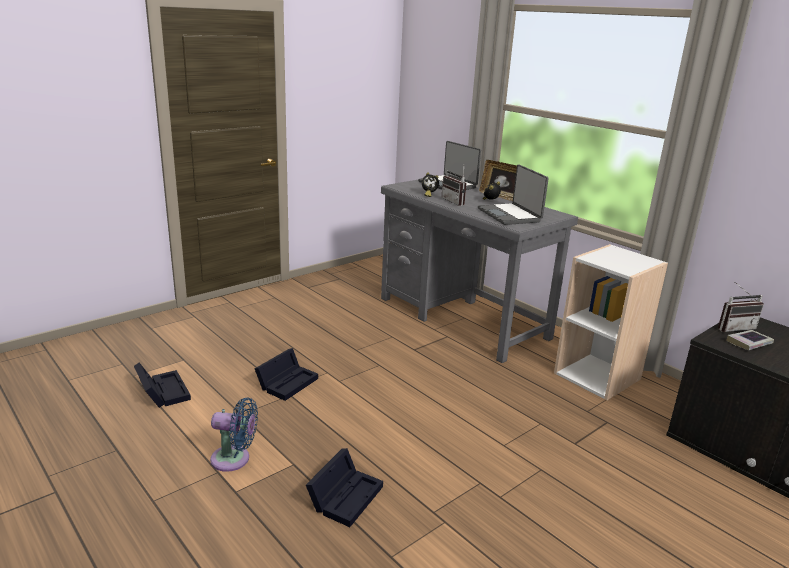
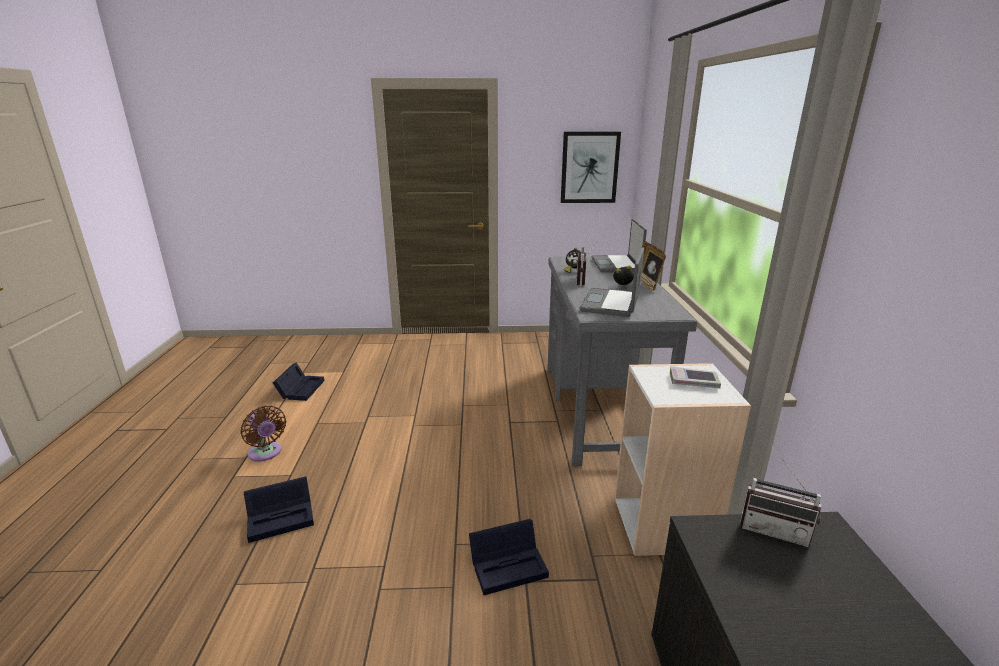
camera: 40 degrees right, 0 degrees up
blue fan [210,397,258,472] -> brown fan [240,406,286,462]
black storage box [255,348,318,401] -> black storage box moved to [469,519,549,595]
book [726,330,774,350] -> book moved to [670,366,721,388]
none -> picture [561,132,621,203]

